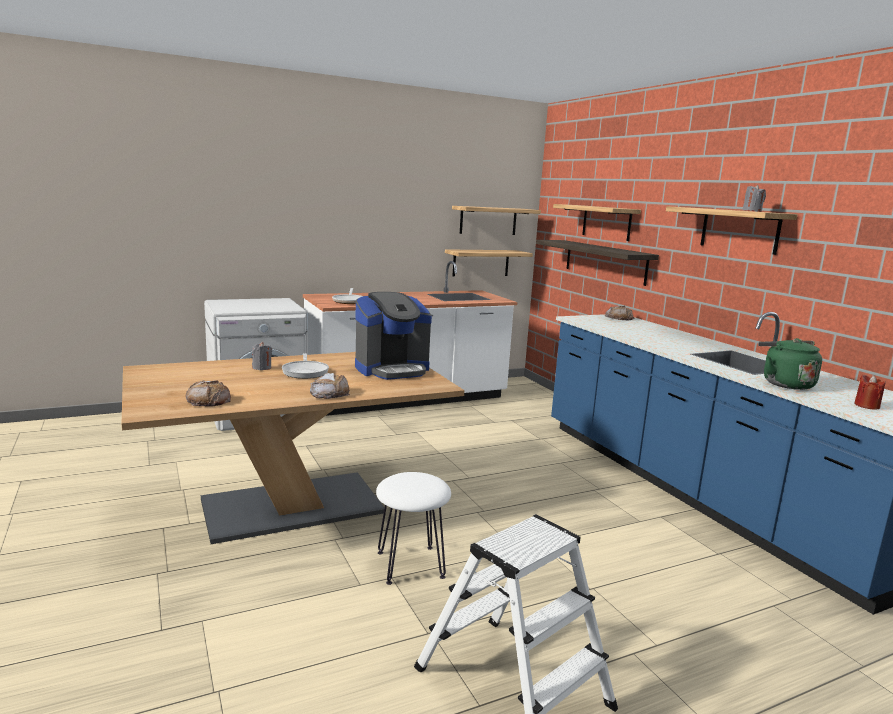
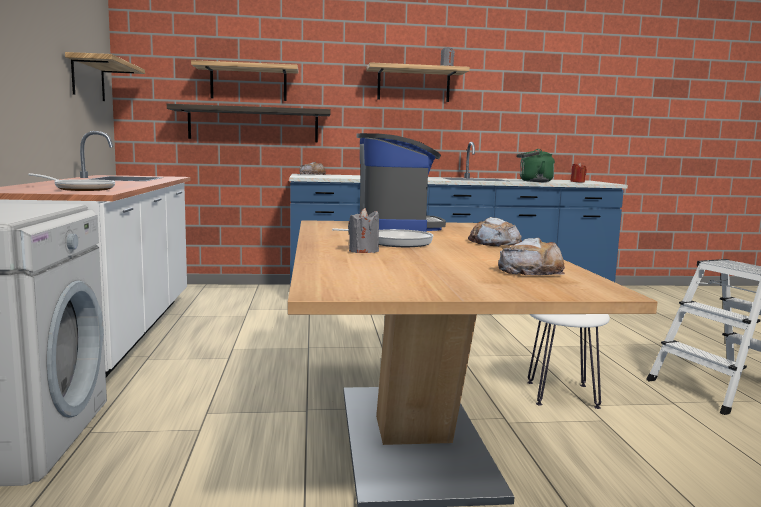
camera: 70 degrees left, 5 degrees down
shelf [445,249,533,277] -> none

